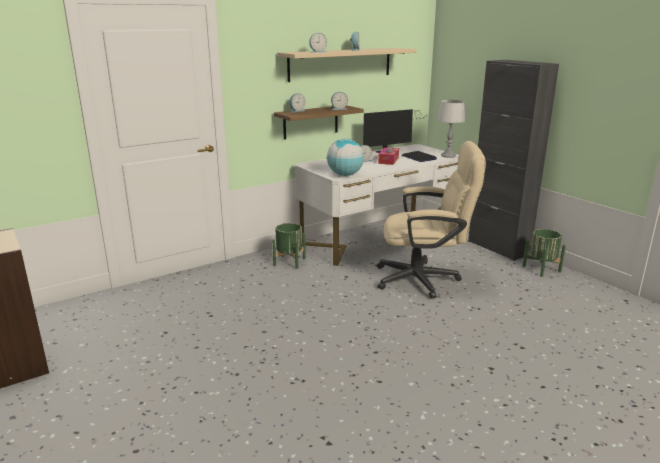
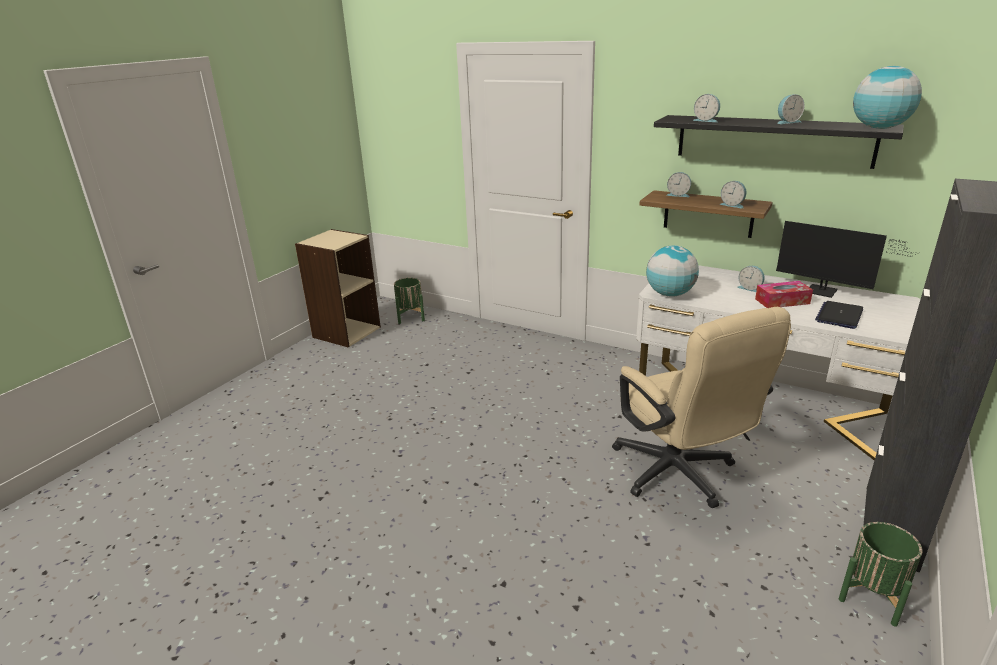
camera: 65 degrees right, 5 degrees up
green planter [272,223,306,269] -> green planter moved to [394,278,425,324]
beige shelf [277,48,417,82] -> black shelf [654,115,904,169]
grey table lamp [437,100,466,158] -> none
none -> globe [853,66,922,129]

